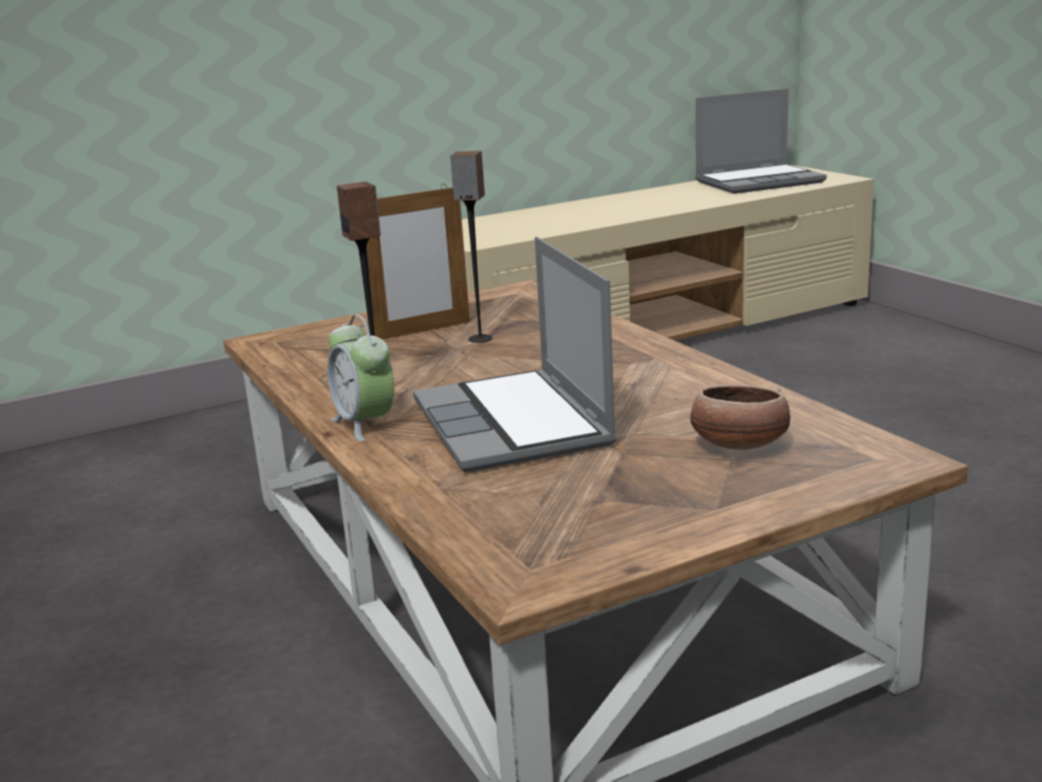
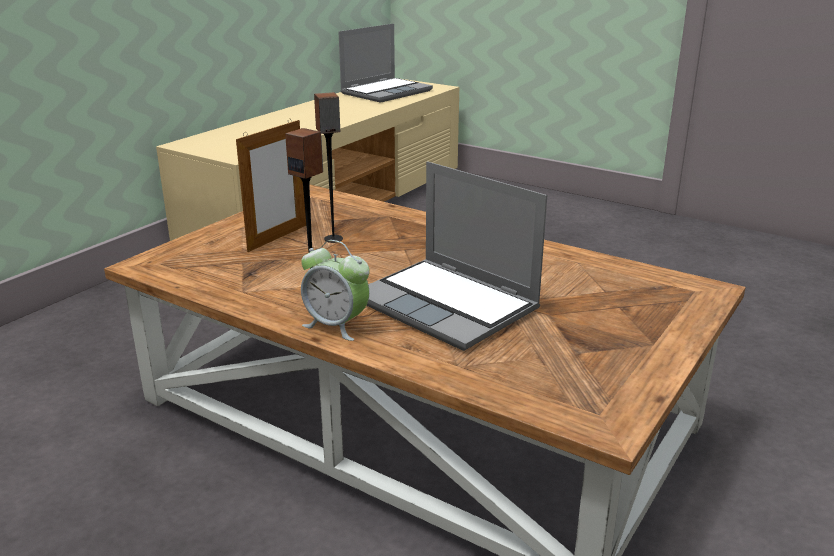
camera: 30 degrees left, 5 degrees up
bowl [690,384,790,450] -> none

